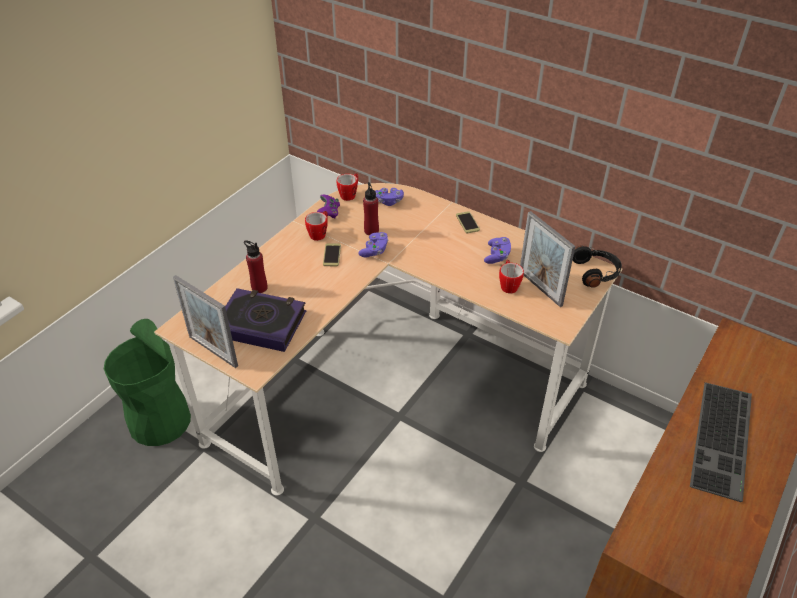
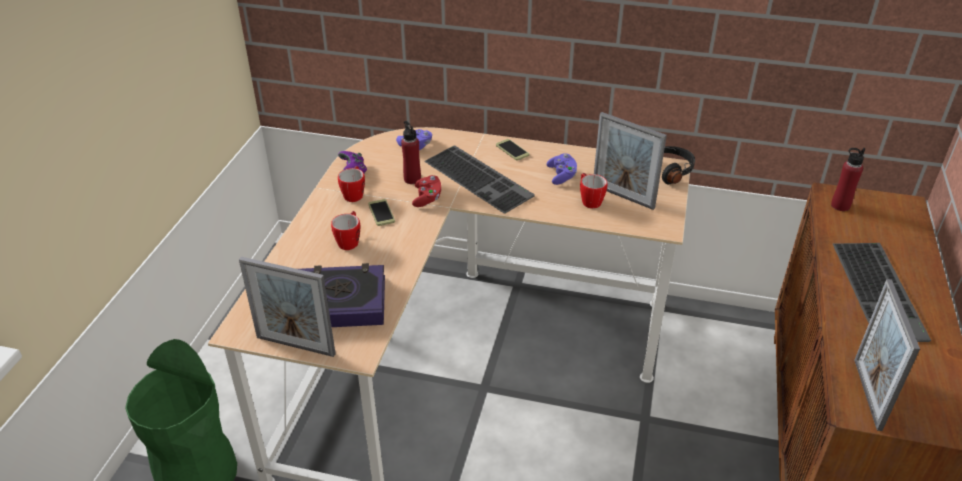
camera: 20 degrees left, 5 degrees down
red bottle [244,240,268,293] -> red bottle moved to [831,148,865,211]
mug [337,173,358,201] -> mug moved to [331,211,360,250]
purple game controller [358,232,388,257] -> red game controller [412,175,441,207]
none -> keyboard [424,145,535,214]
none -> picture frame [854,279,920,431]

